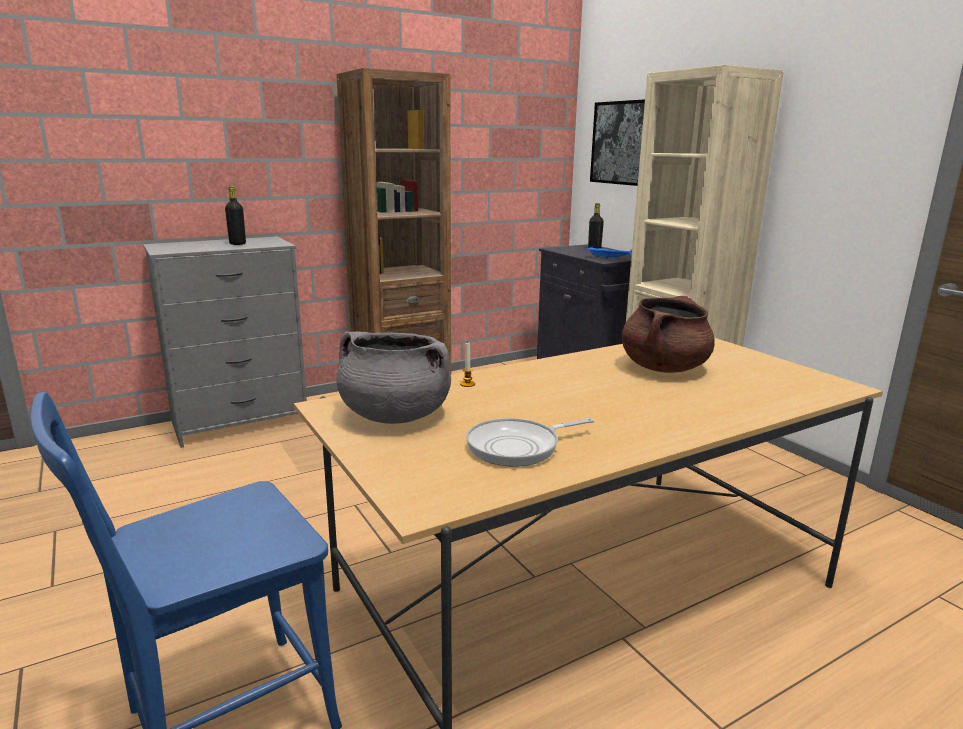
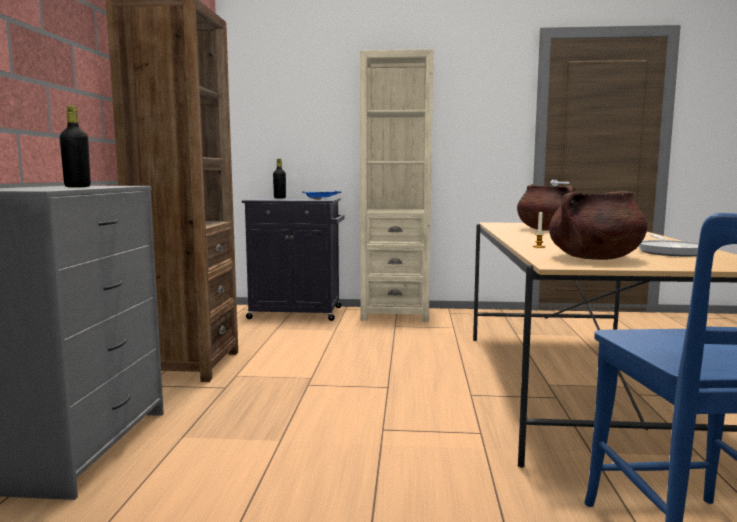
camera: 55 degrees left, 10 degrees down
grey cooking pot [336,331,451,424] -> brown cooking pot [549,191,648,260]
picture [590,99,645,186] -> none

